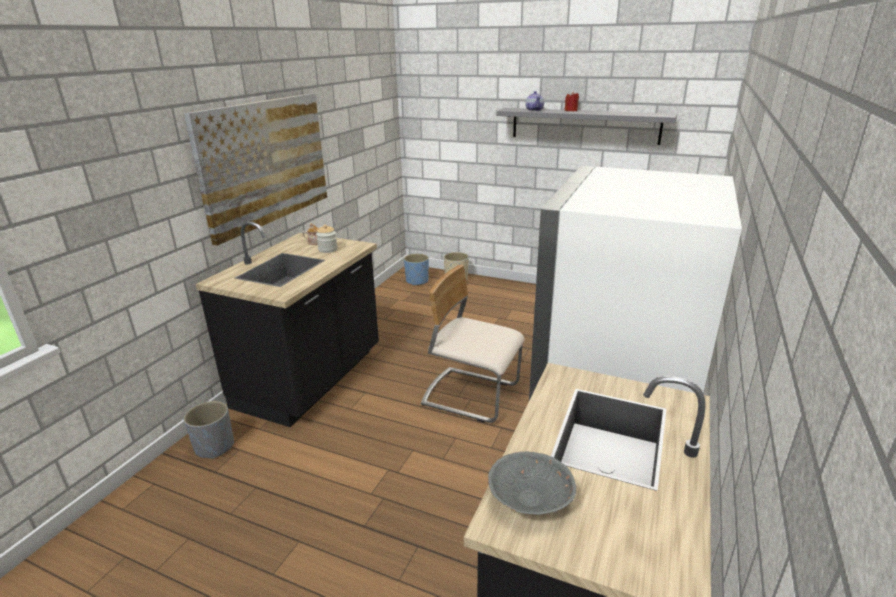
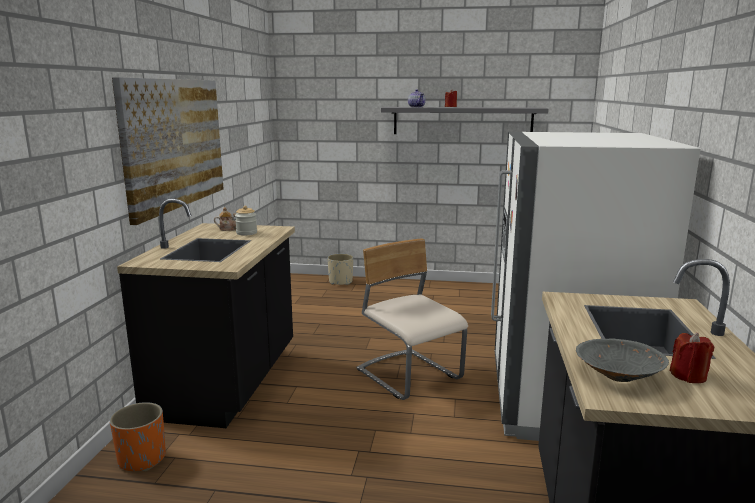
camera: 15 degrees left, 10 degrees down
grey planter [184,401,234,459] -> orange planter [110,402,166,471]
blue planter [404,254,429,286] -> none
beige chair [421,265,525,423] -> beige chair turned 45 degrees clockwise [357,238,468,400]
none -> red candle [669,333,714,383]

